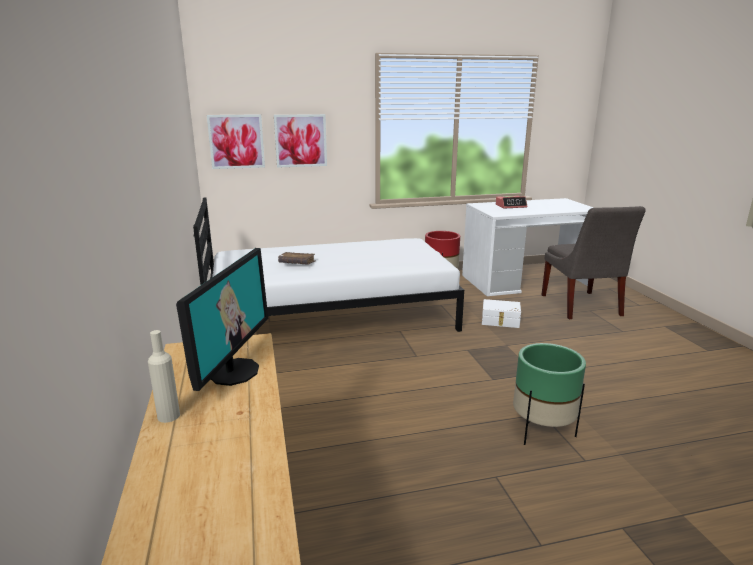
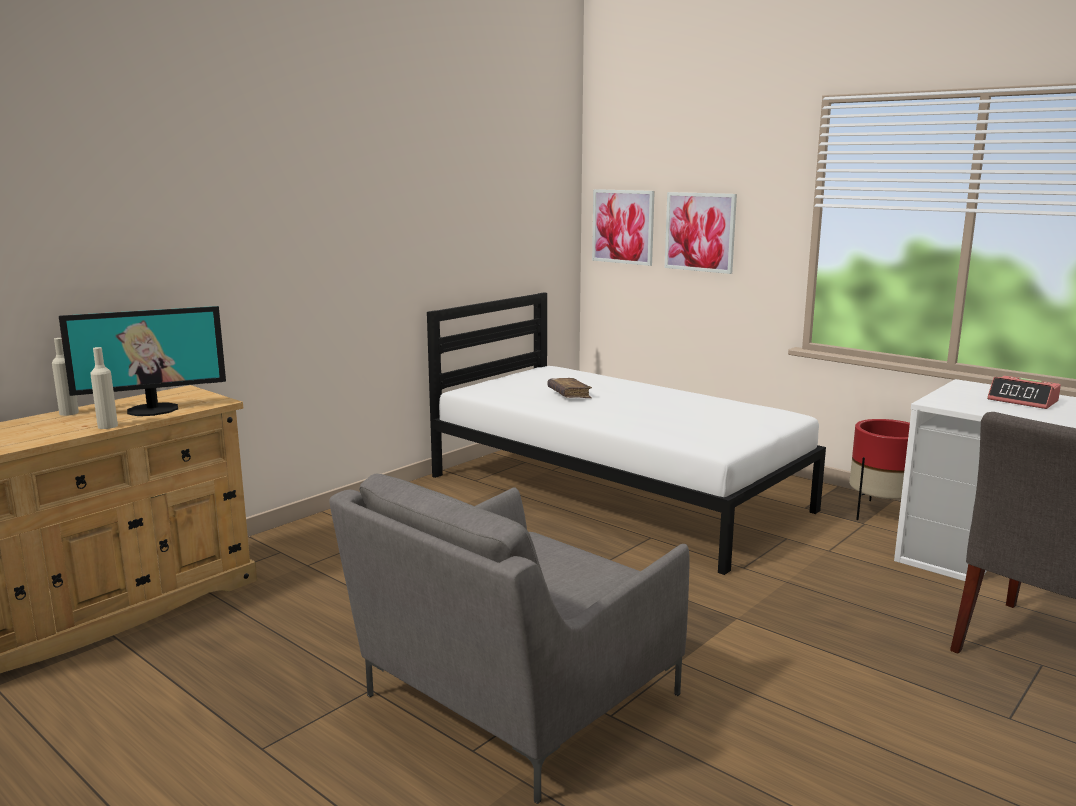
camera: 55 degrees right, 5 degrees down
white storage box [482,299,521,328] -> none
green planter [513,343,586,445] -> grey armchair [329,473,689,804]
none -> beige bottle [90,347,118,429]

